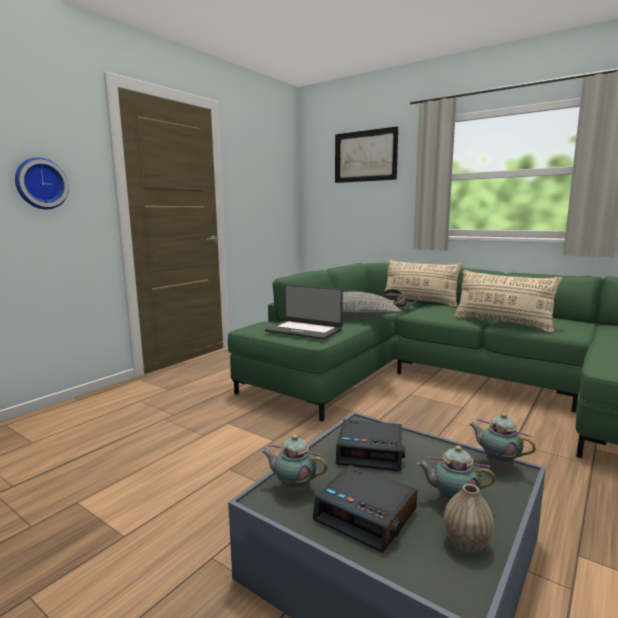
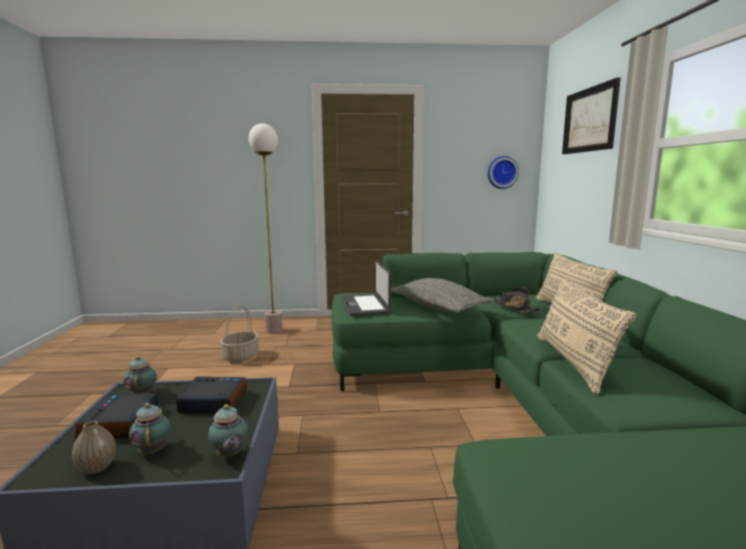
camera: 50 degrees right, 0 degrees up
wall clock [15,157,69,209] -> wall clock moved to [488,156,519,189]
alarm clock [336,419,405,471] -> alarm clock turned 120 degrees clockwise [176,377,247,414]
teapot [469,413,536,466] -> teapot turned 150 degrees clockwise [208,404,248,457]
none -> basket [220,305,259,362]
none -> floor lamp [249,123,283,333]

